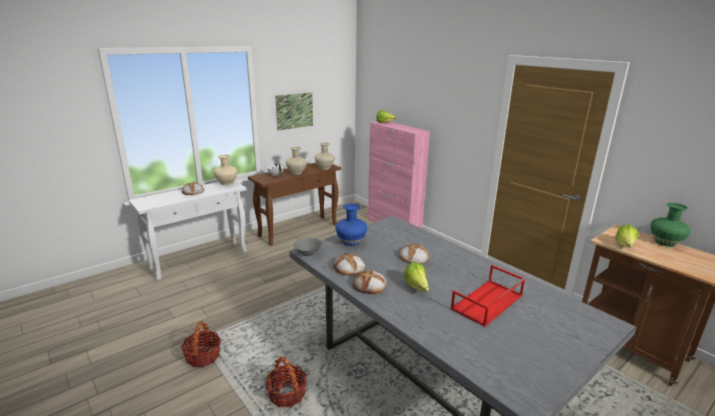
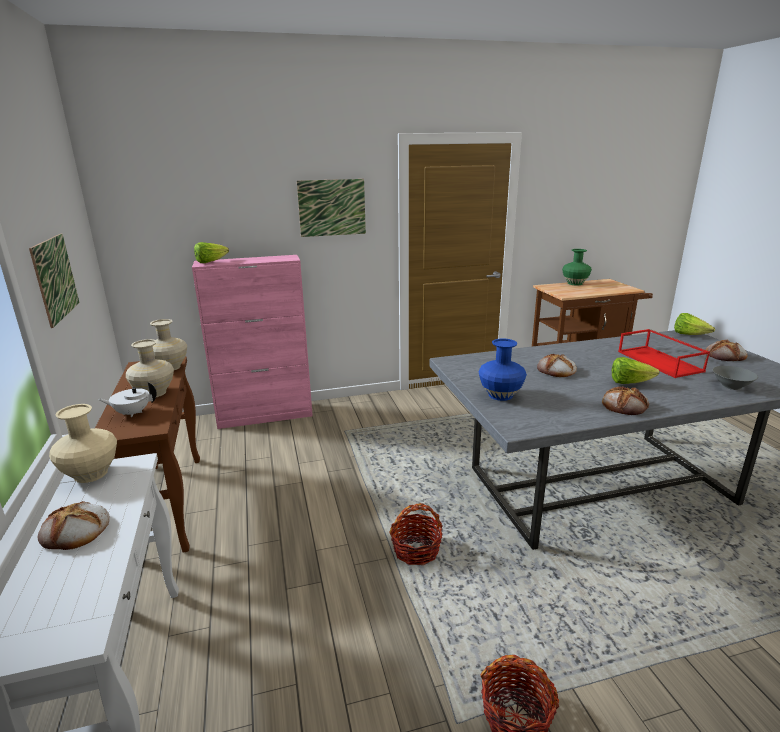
camera: 65 degrees left, 0 degrees up
basket [265,356,307,407] -> basket moved to [389,503,443,565]
grey bowl [293,238,322,257] -> grey bowl moved to [712,366,758,390]
bread [333,253,365,275] -> bread moved to [706,340,747,361]
lettuce [615,225,639,248] -> lettuce moved to [674,313,715,335]
none -> picture [297,179,366,237]

